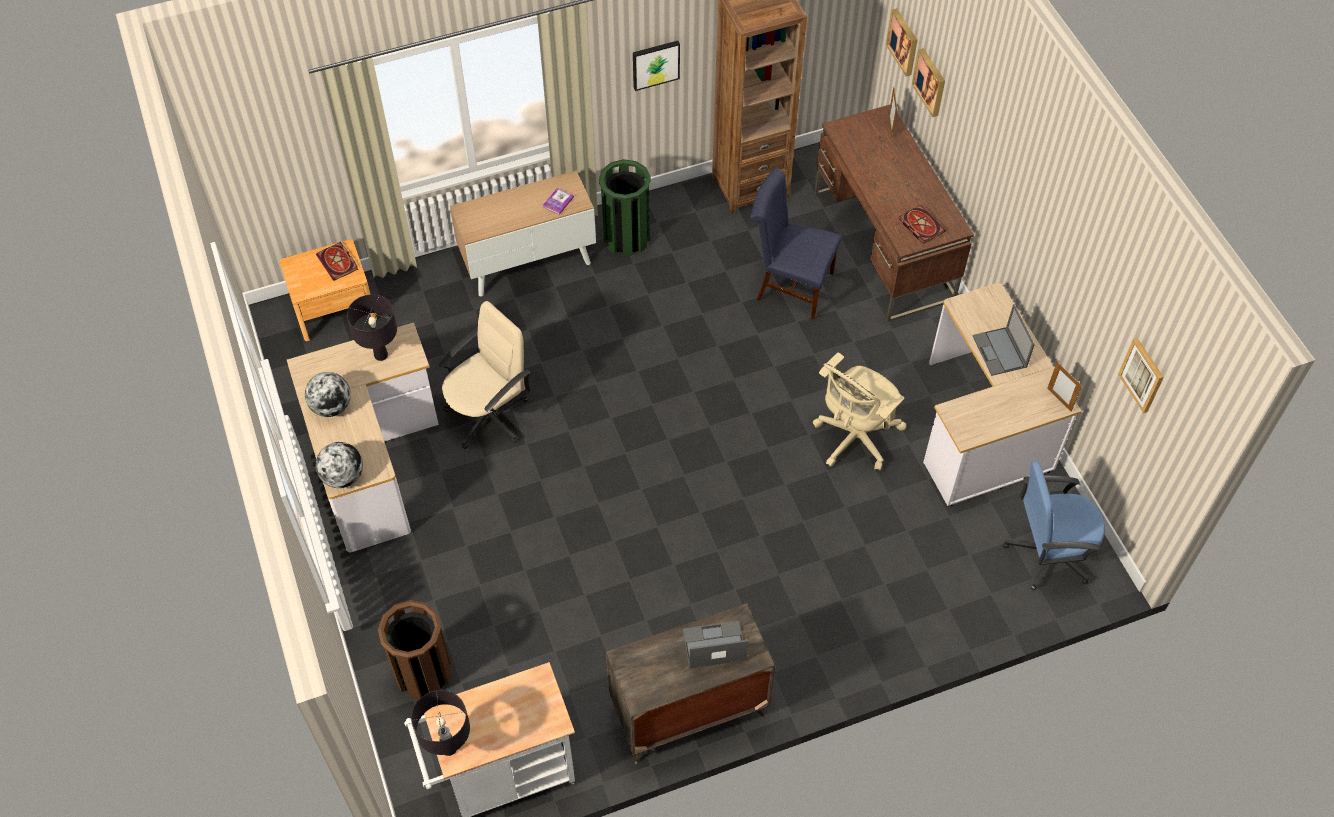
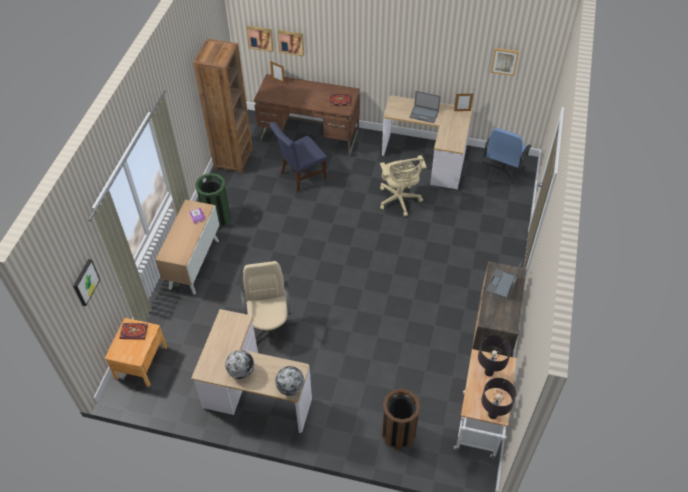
camera: 55 degrees left, 5 degrees down
black table lamp [347,294,397,361] -> black table lamp moved to [478,335,511,376]
picture [633,41,680,91] -> picture moved to [73,259,100,306]

